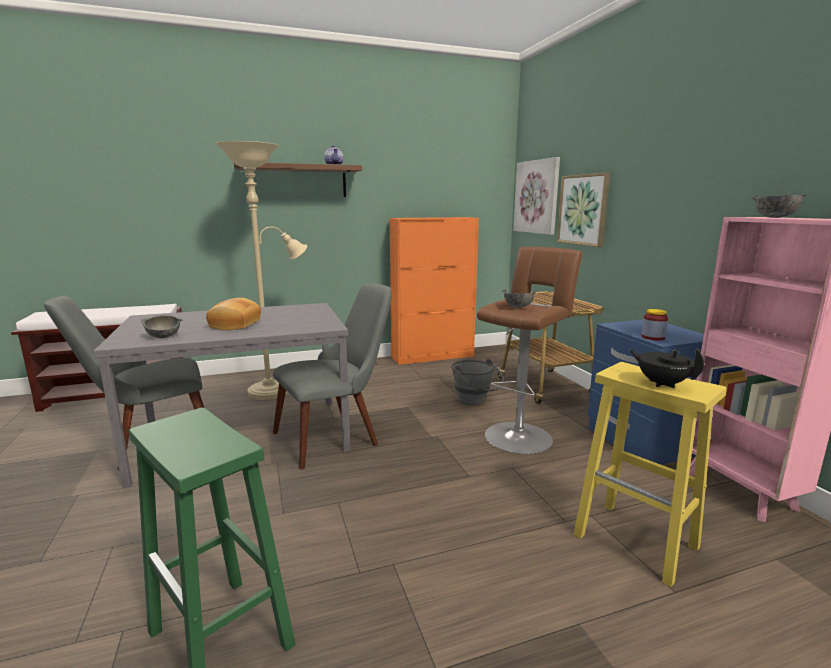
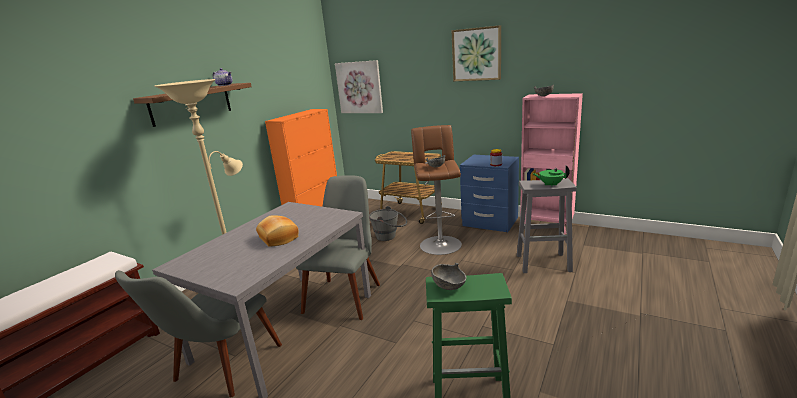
camera: 40 degrees left, 5 degrees up
grey bowl [141,315,183,338] -> grey bowl moved to [431,262,466,290]
picture [557,173,610,247] -> picture moved to [451,25,501,81]
yellow stool [573,362,727,587] -> grey stool [517,178,577,273]
black teapot [629,349,704,388] -> green teapot [533,165,570,186]

